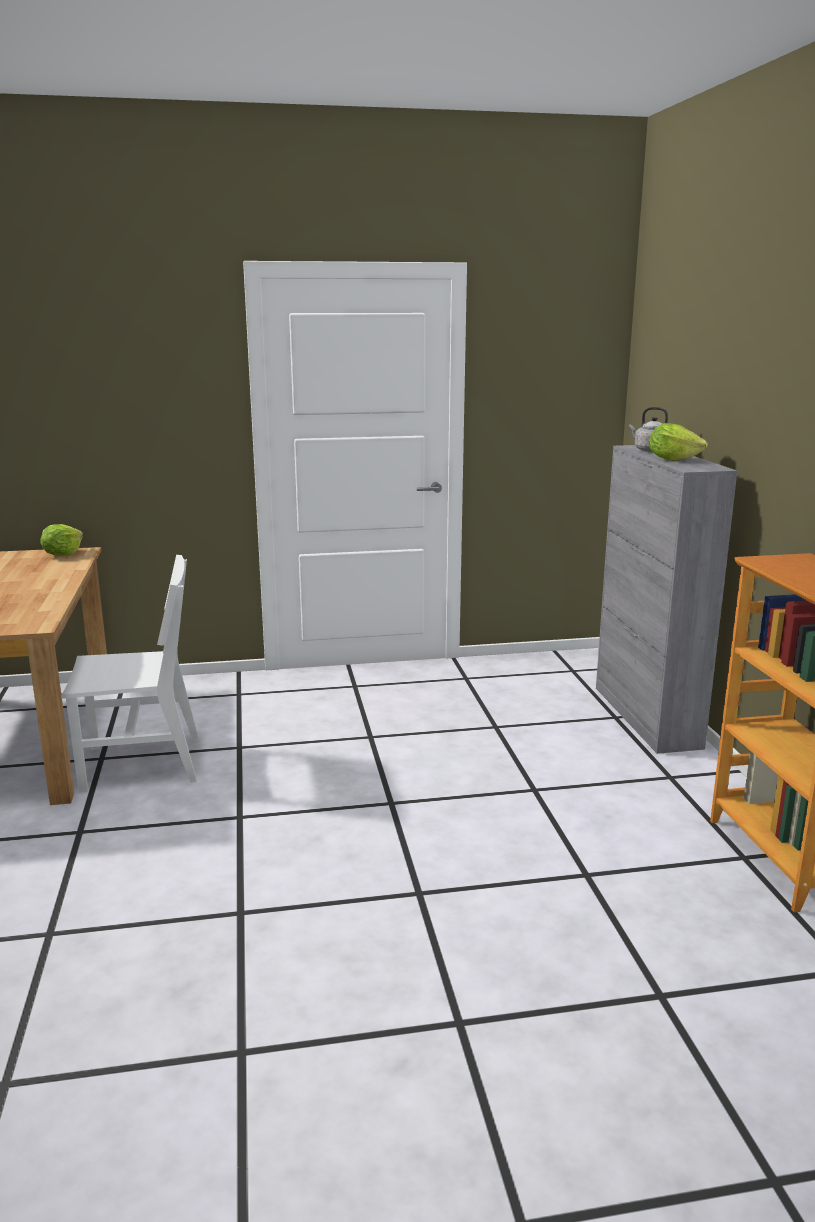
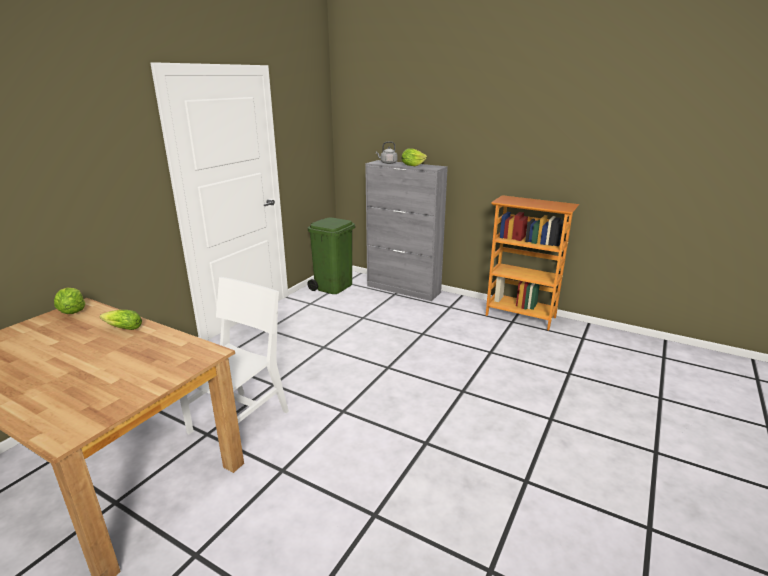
camera: 50 degrees left, 5 degrees up
none -> lettuce [100,310,142,330]
none -> green trash can [307,218,355,294]

